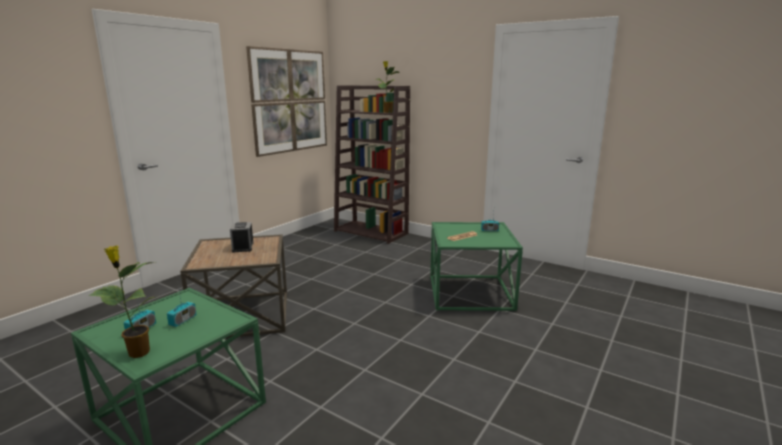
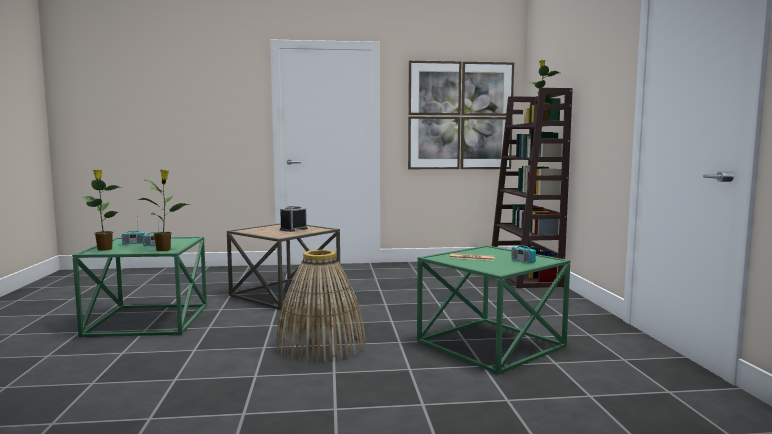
camera: 50 degrees right, 10 degrees down
none -> potted plant [137,170,190,251]
none -> basket [276,250,366,363]

